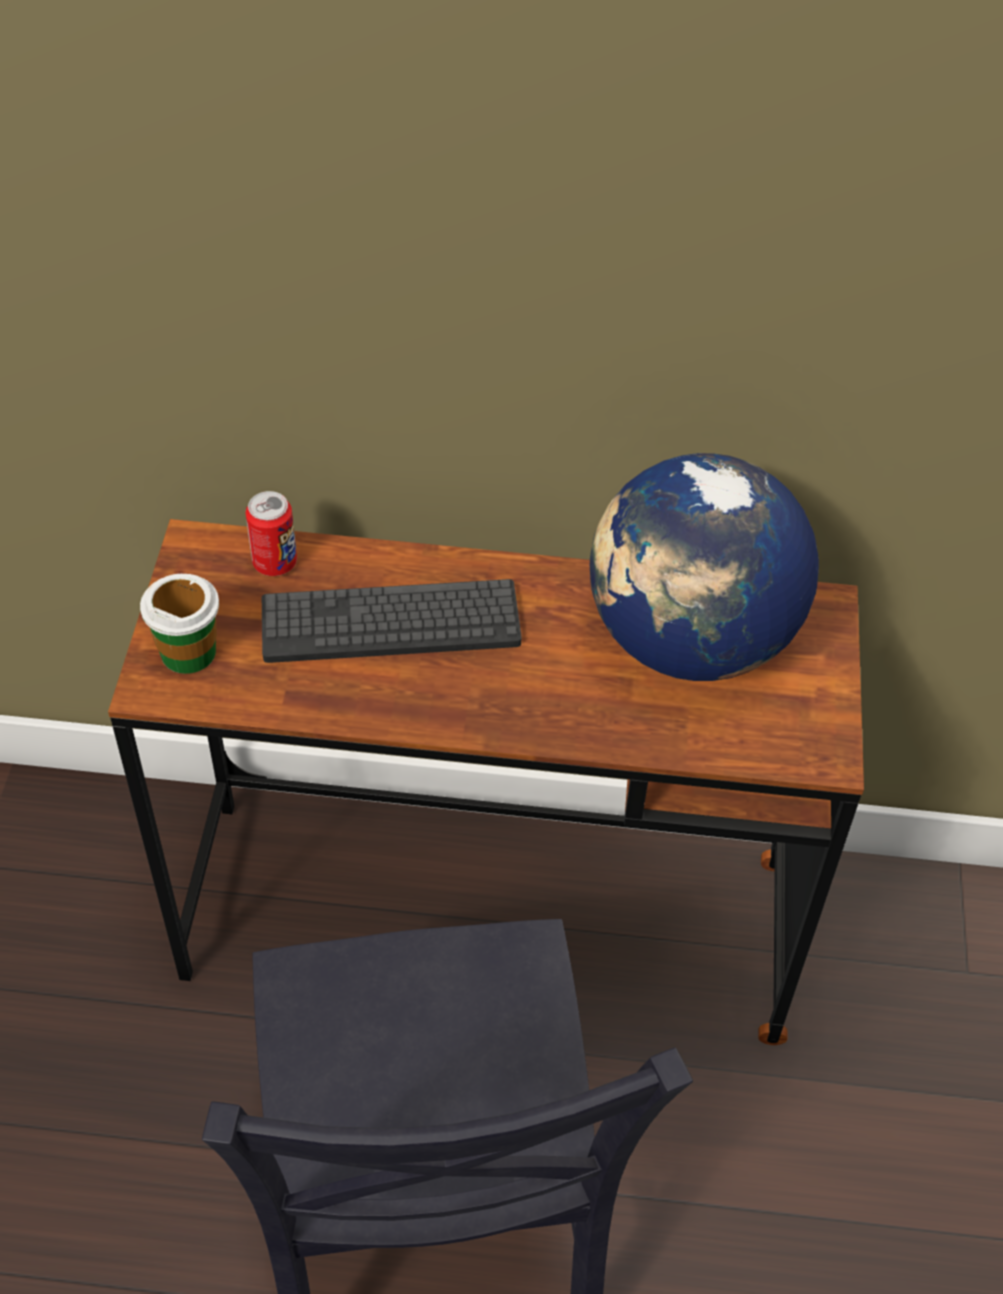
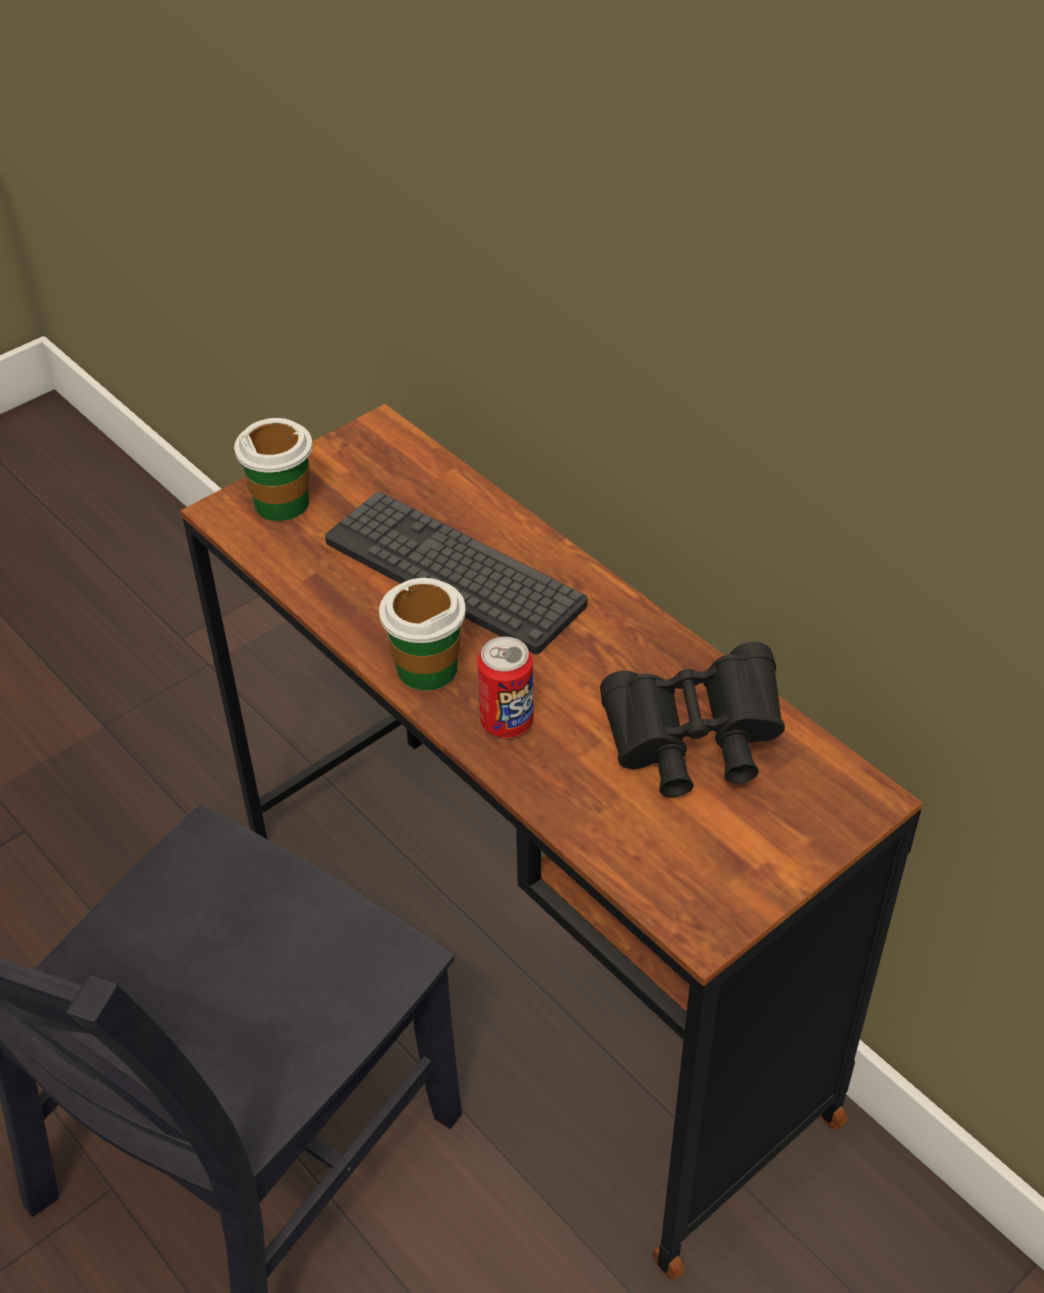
camera: 45 degrees right, 5 degrees down
can [246,491,297,576] -> can moved to [477,637,534,738]
globe [590,453,819,681] -> black binoculars [600,642,785,797]
none -> cup [379,578,466,691]

